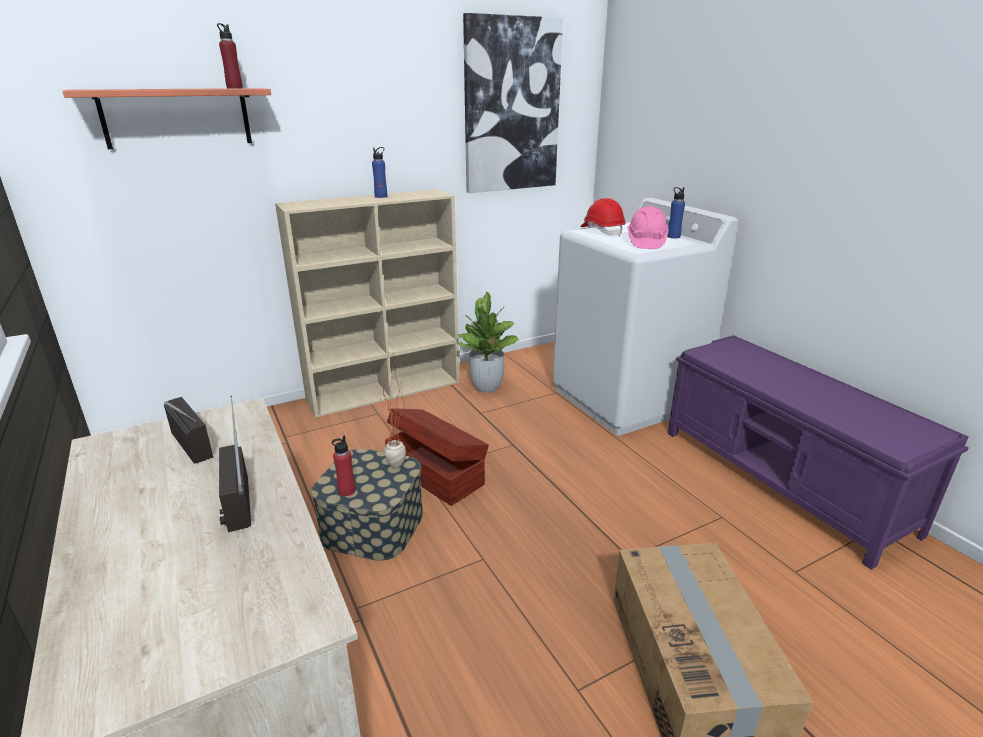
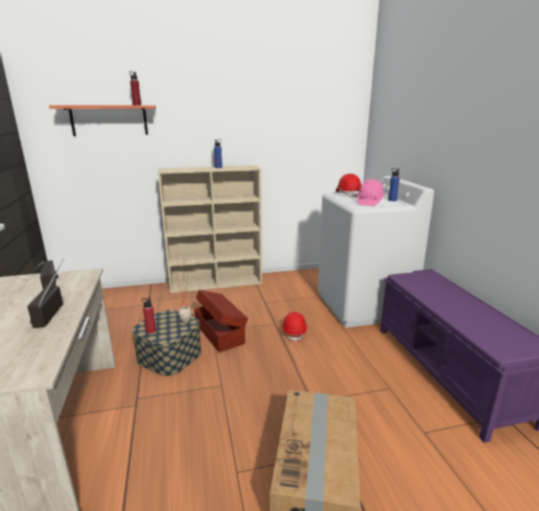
camera: 15 degrees right, 5 degrees down
potted plant [456,292,519,393] -> none
picture [463,13,563,193] -> none
none -> red hard hat [282,312,307,342]

